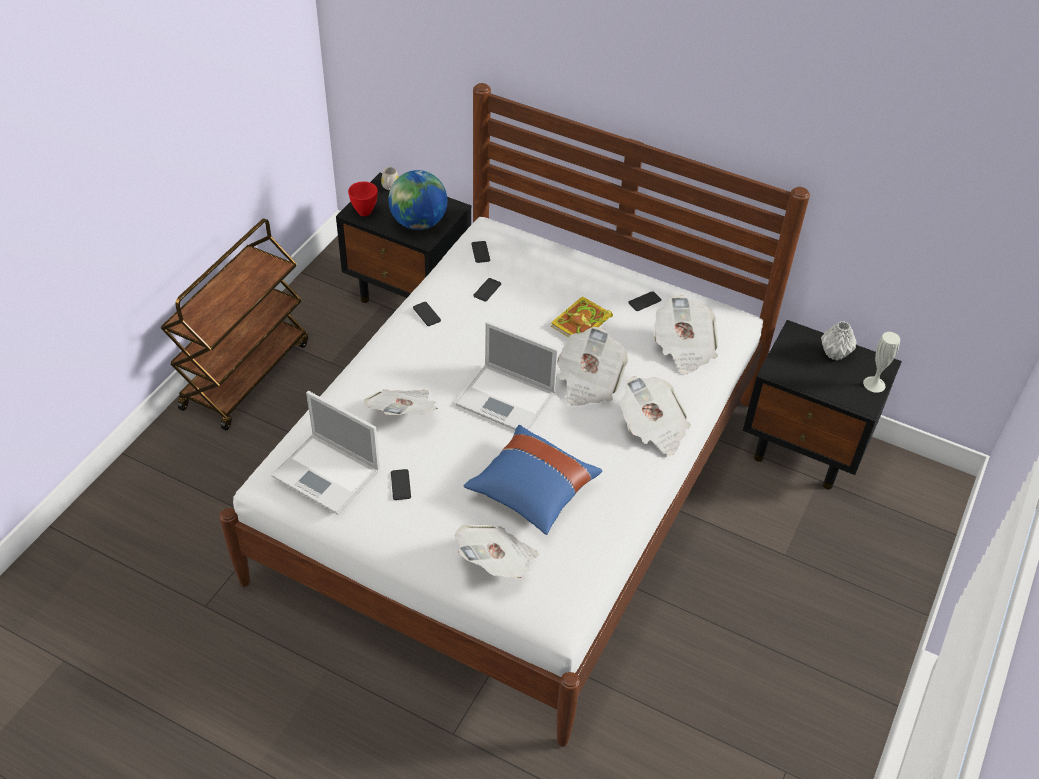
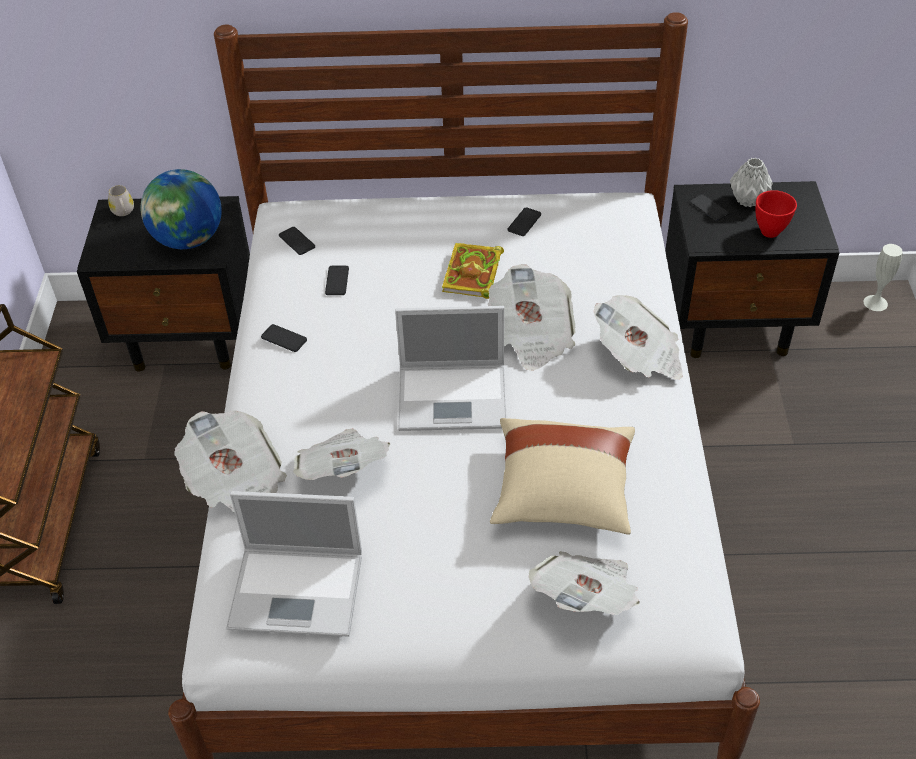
camera: 25 degrees left, 0 degrees up
red bowl [348,182,378,216] -> red bowl moved to [756,190,797,238]
phone [391,469,411,500] -> phone moved to [690,194,729,221]
blue pillow [464,425,602,535] -> beige pillow [490,418,635,535]
newspaper [654,295,718,374] -> newspaper moved to [174,411,287,513]
white vase [863,332,900,393] -> white vase moved to [864,244,903,311]

